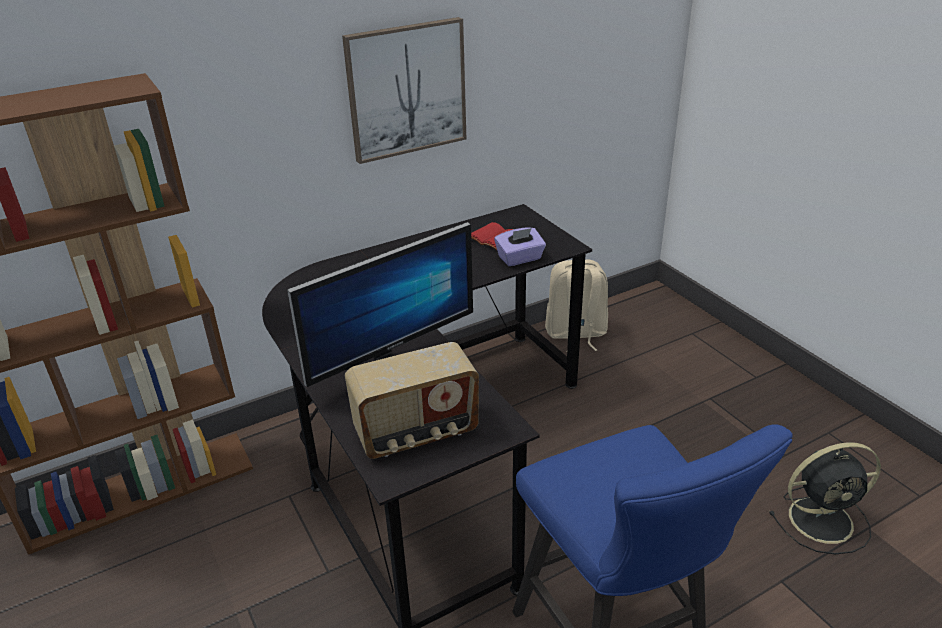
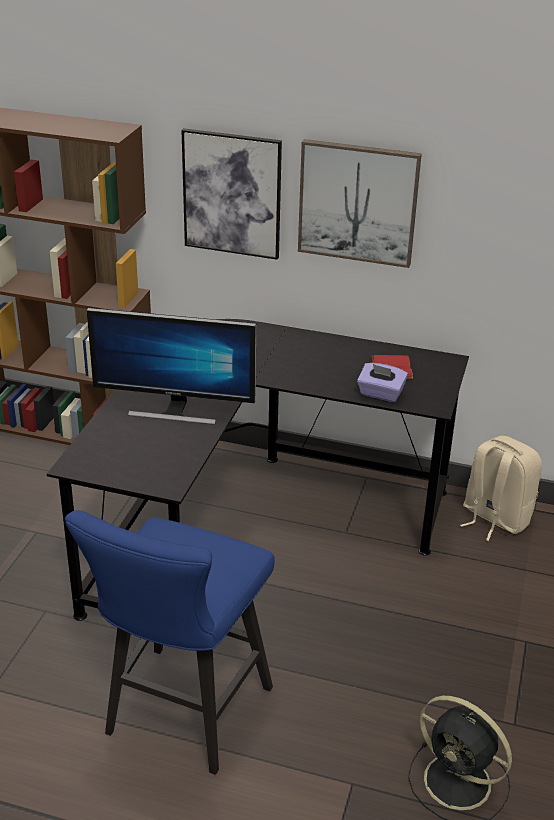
camera: 45 degrees right, 0 degrees up
radio [345,342,479,459] -> none
none -> picture [181,128,282,260]

